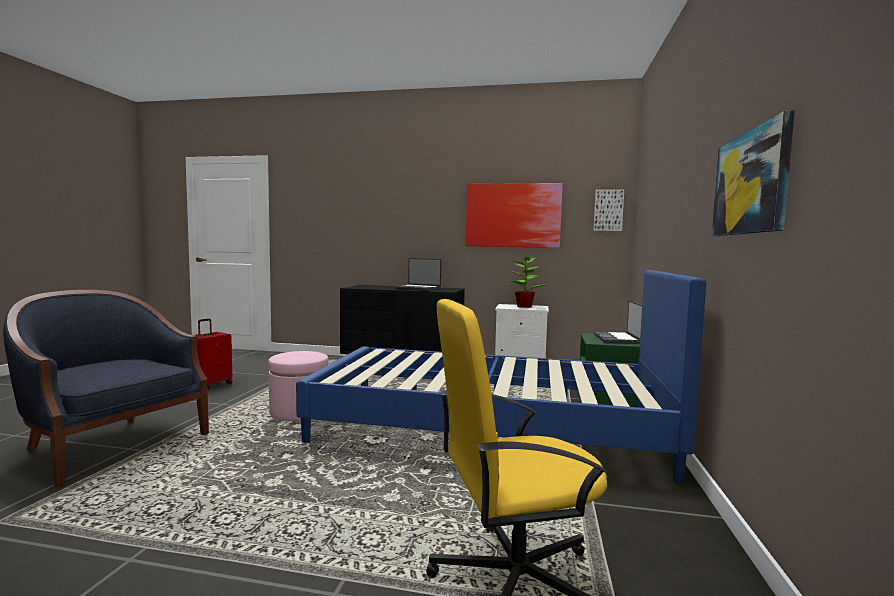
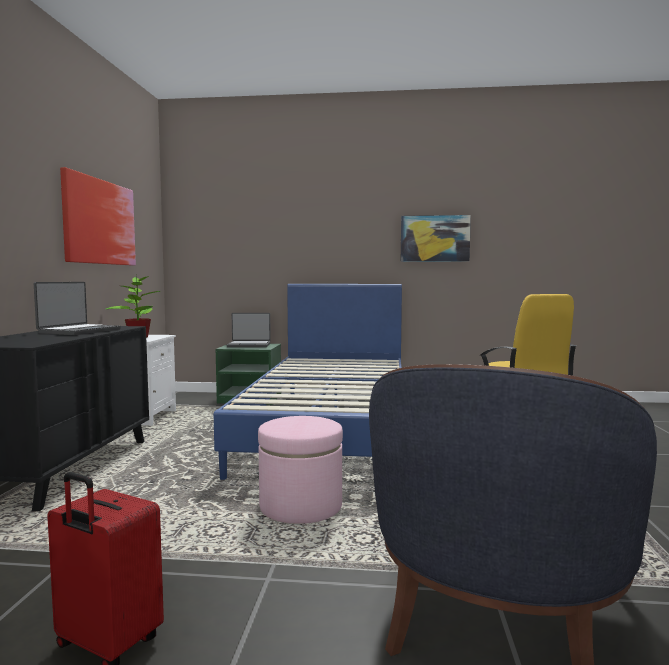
camera: 95 degrees left, 0 degrees up
picture [593,189,624,231] -> none

